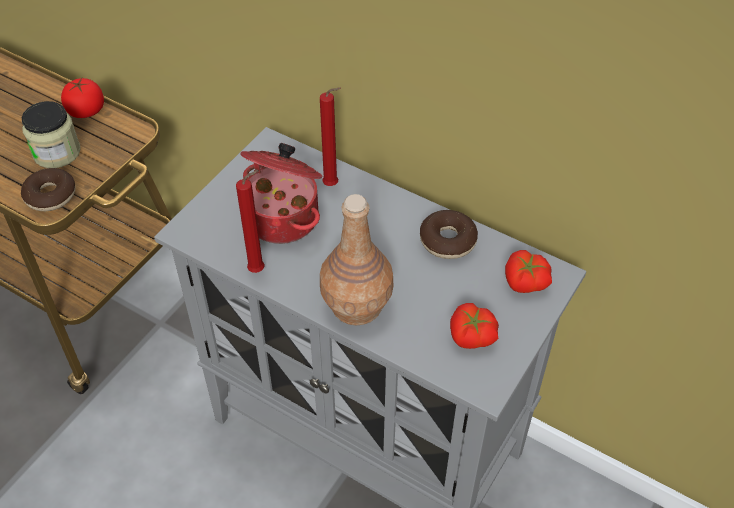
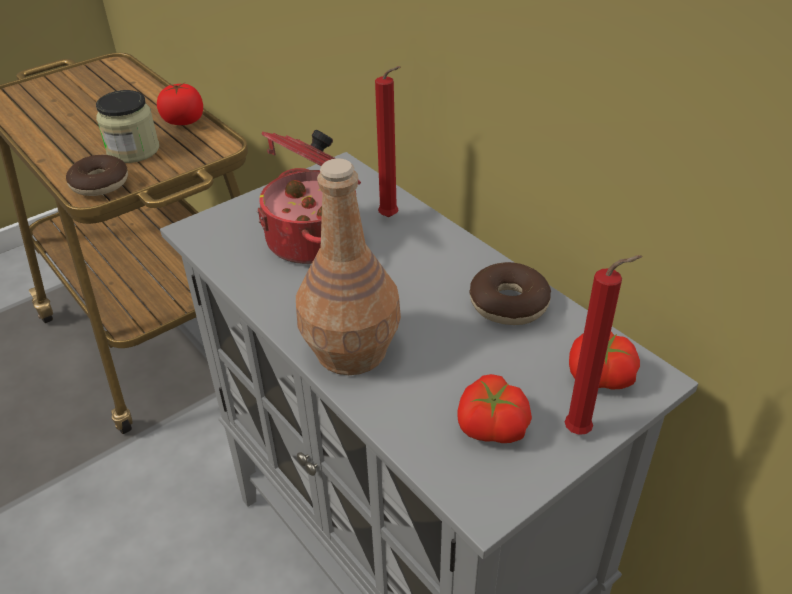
camera: 20 degrees right, 10 degrees down
red candle [236,170,265,273] -> red candle moved to [565,255,642,435]

